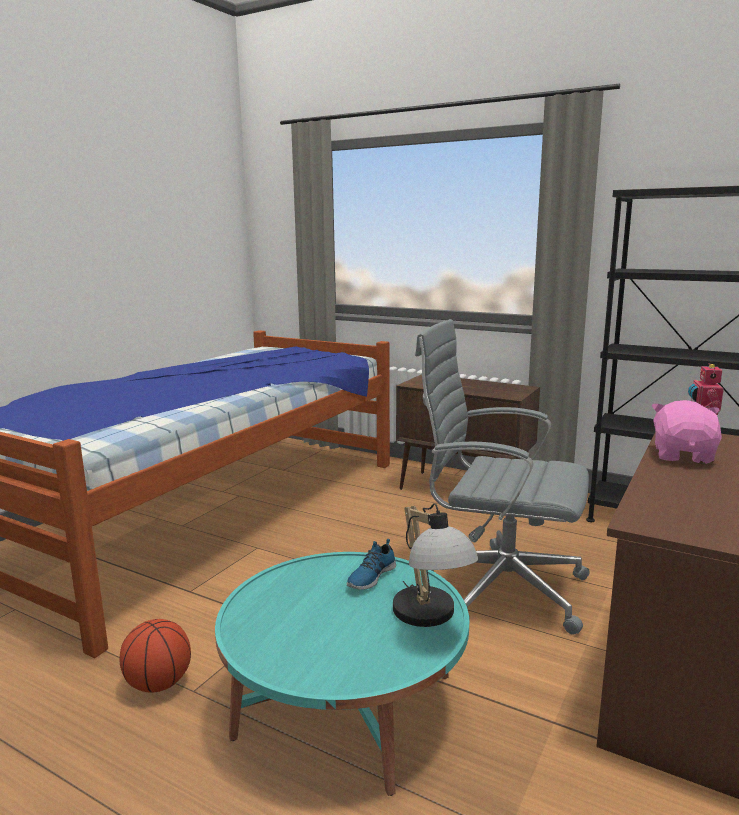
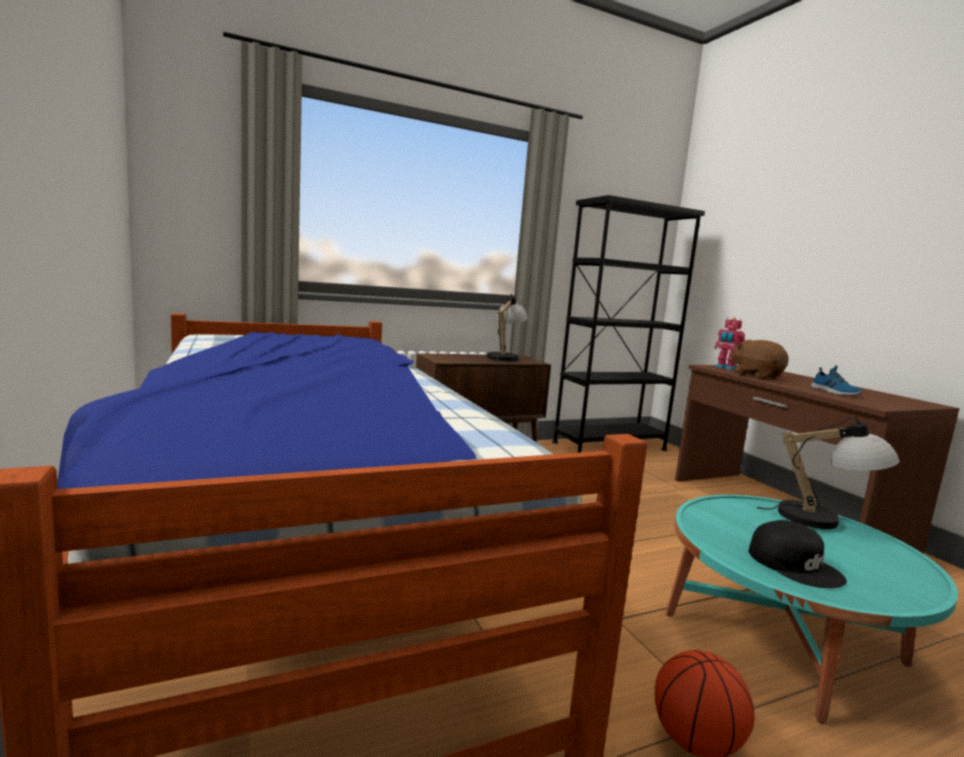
camera: 55 degrees left, 5 degrees down
shoe [347,539,396,590] -> shoe moved to [811,365,863,395]
grey office chair [415,319,590,635] -> none
pink plush toy [652,400,722,464] -> brown plush toy [731,340,789,379]
none -> table lamp [487,294,528,362]
none -> black cap [748,520,847,588]

